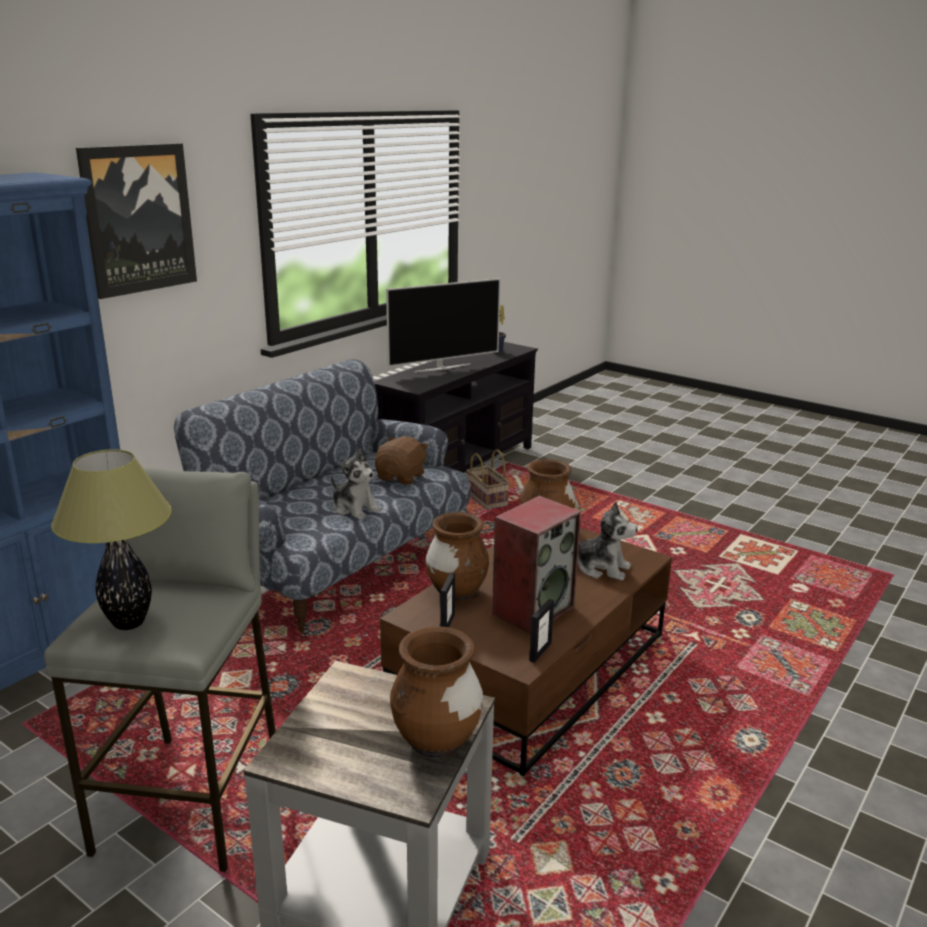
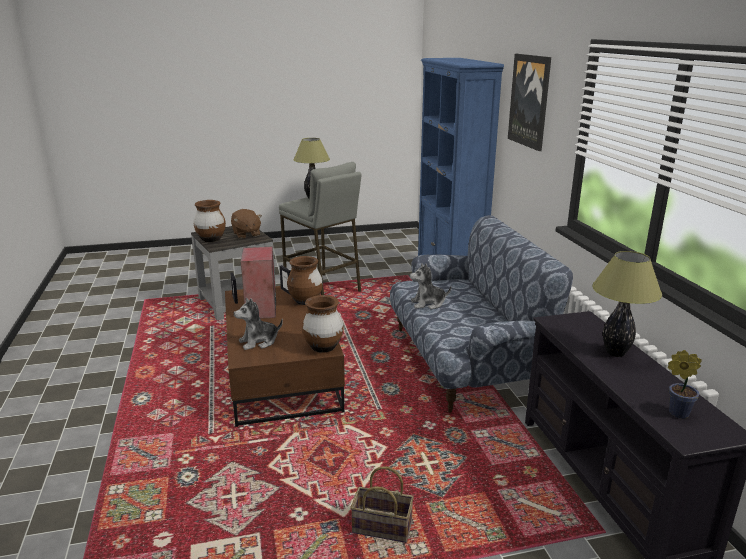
camera: 130 degrees right, 0 degrees up
brown plush toy [375,436,429,485] -> brown plush toy moved to [231,209,262,239]
television [386,278,501,372] -> table lamp [592,251,662,357]
basket [466,449,509,510] -> basket moved to [350,466,414,543]

